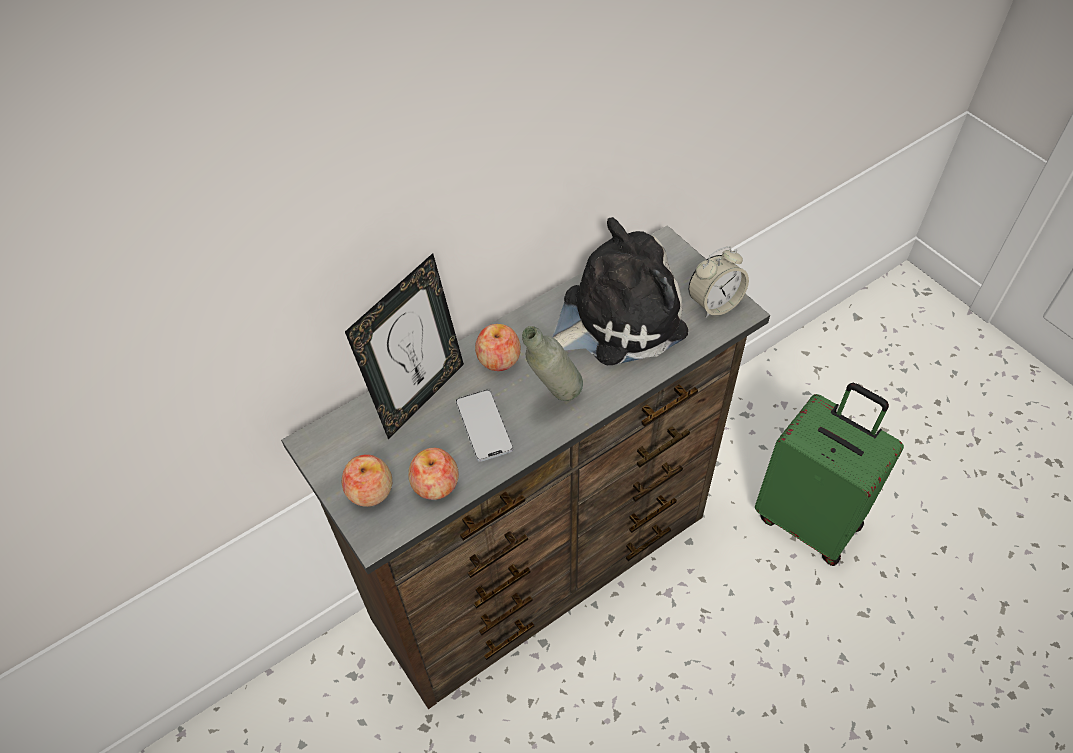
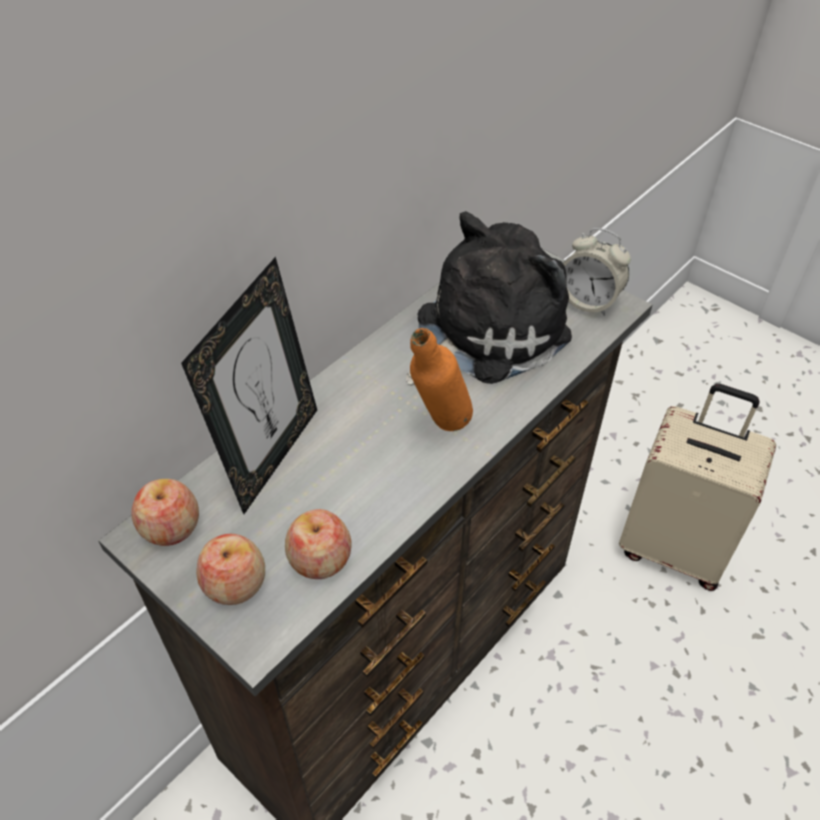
camera: 15 degrees left, 5 degrees down
phone [456,390,513,462] -> none
apple [475,324,521,371] -> apple moved to [131,479,199,546]
grey bottle [522,326,583,401] -> orange bottle [410,328,473,431]
alarm clock [688,246,749,318] -> alarm clock turned 75 degrees clockwise [563,228,631,316]
green suitcase [755,383,904,566] -> beige suitcase [619,384,776,591]

